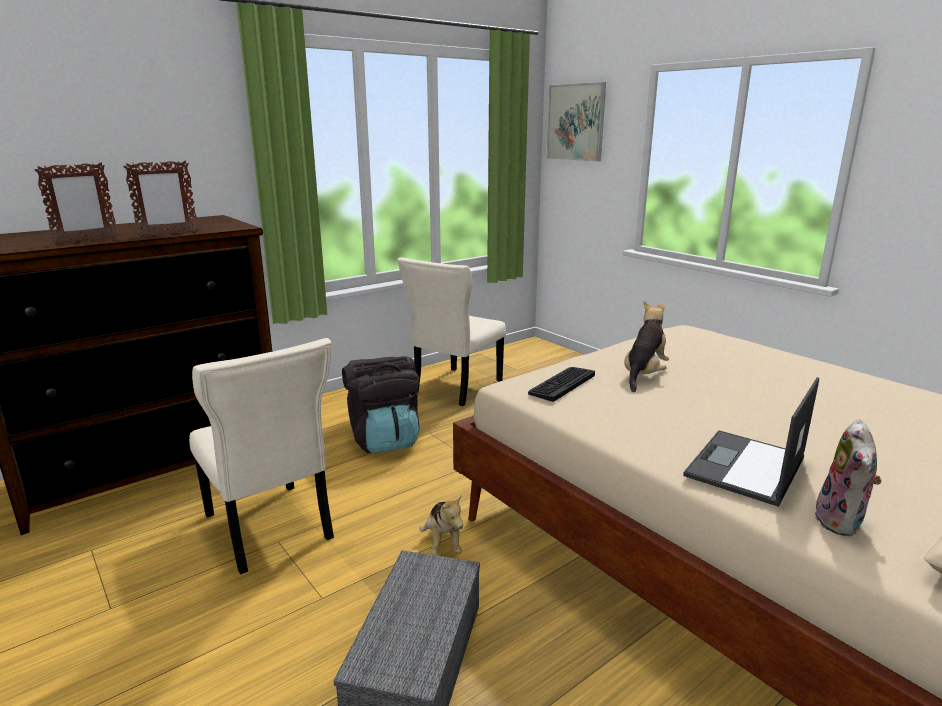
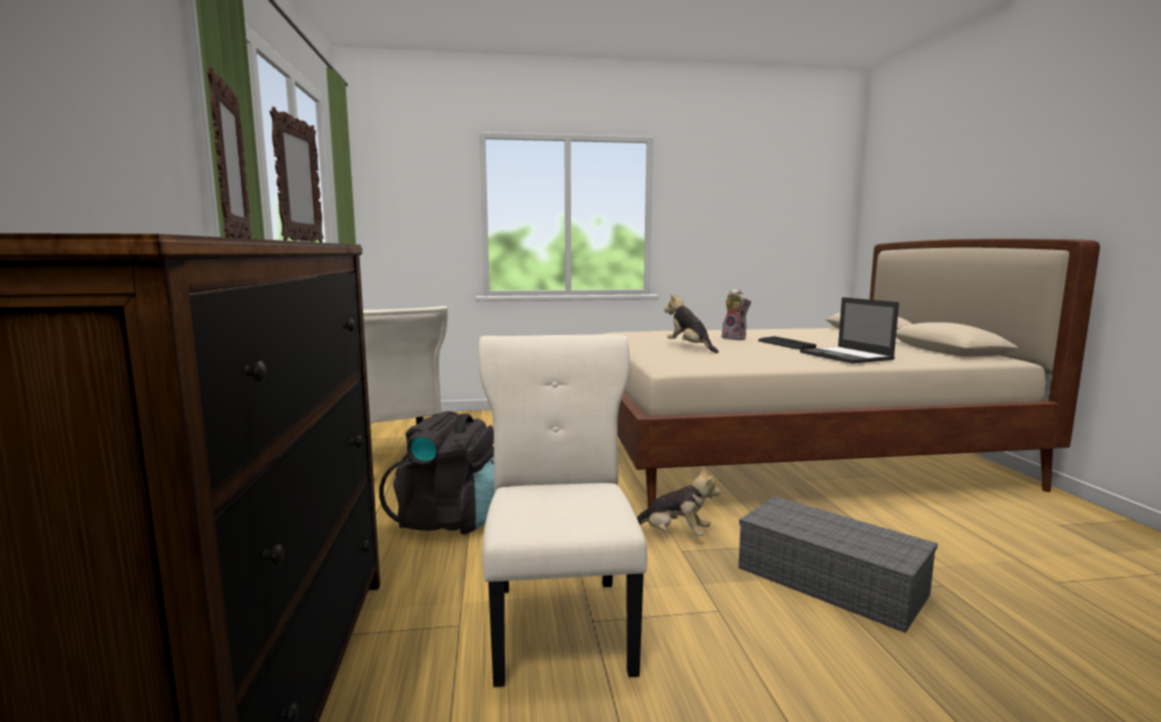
camera: 60 degrees left, 10 degrees down
beige chair [189,338,334,574] -> beige chair turned 90 degrees counterclockwise [478,335,647,687]
keyboard [528,367,595,402] -> keyboard moved to [758,336,816,349]
picture [547,82,606,162] -> none
plush toy [815,419,882,536] -> plush toy moved to [721,289,751,340]

